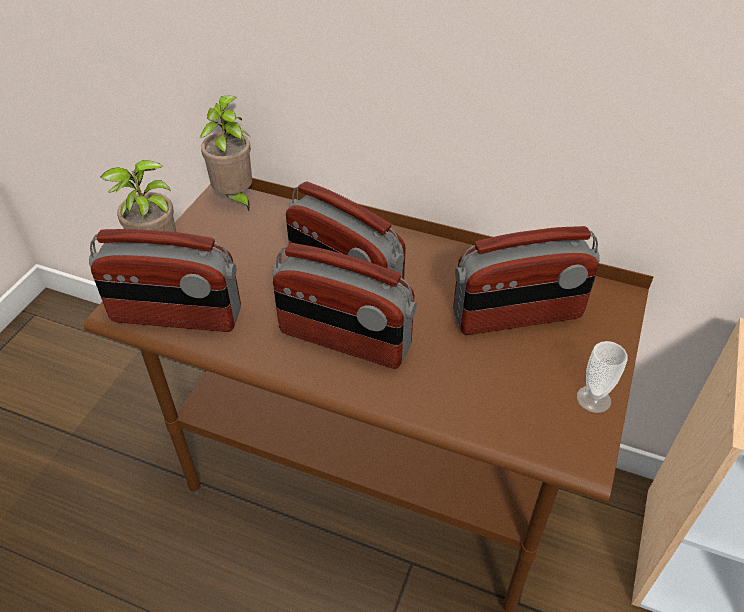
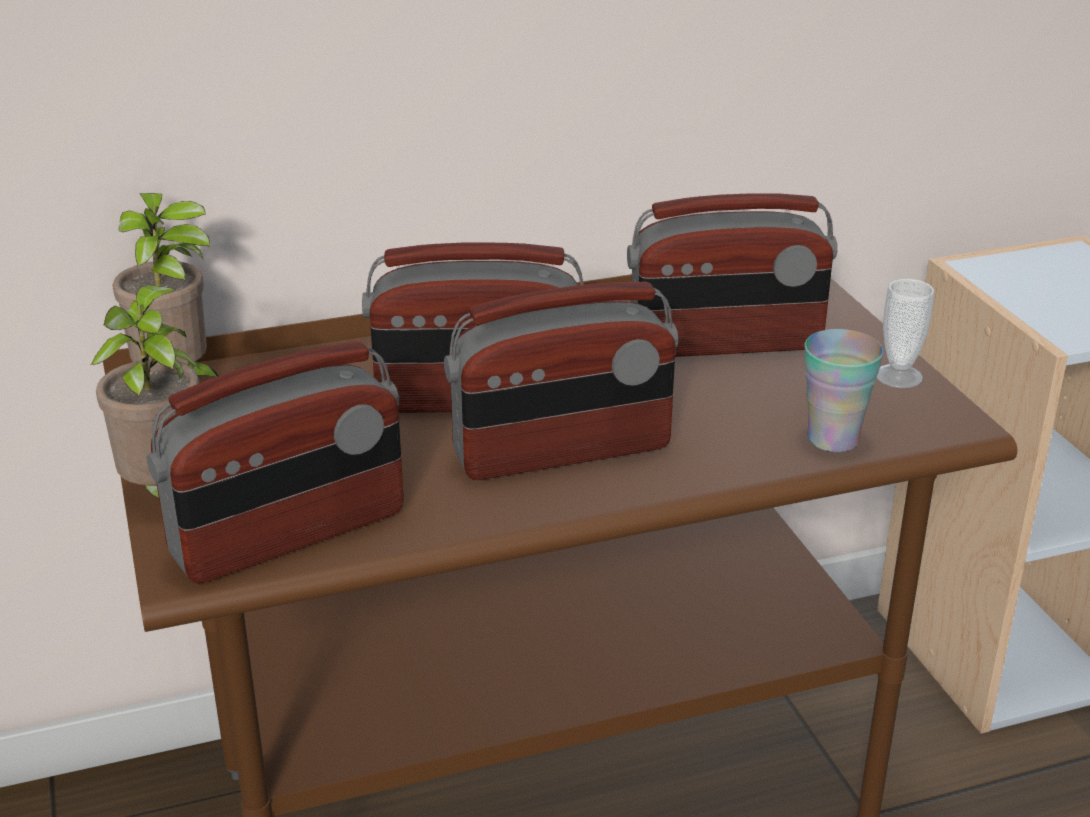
camera: 40 degrees left, 15 degrees down
radio [453,226,600,335] -> radio turned 45 degrees clockwise [627,193,837,357]
none -> cup [804,329,884,452]

